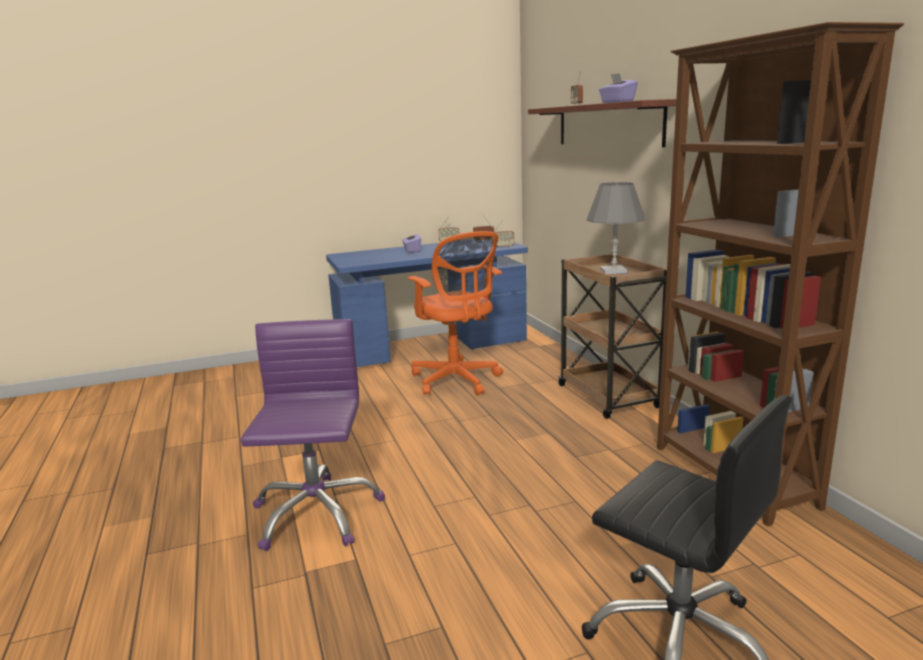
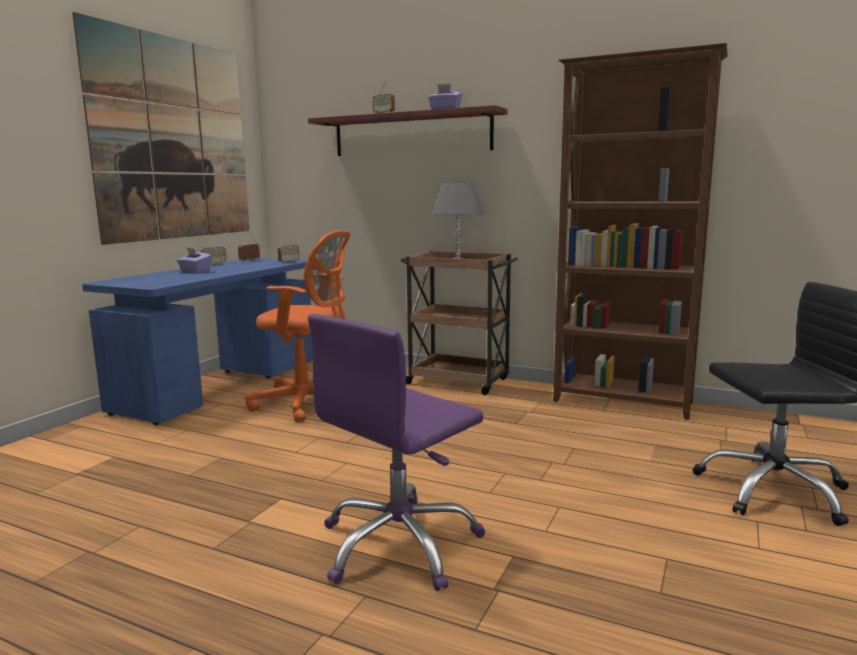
camera: 45 degrees left, 5 degrees down
purple office chair [241,319,385,551] -> purple office chair turned 90 degrees counterclockwise [308,314,485,591]
none -> picture [72,12,250,245]

